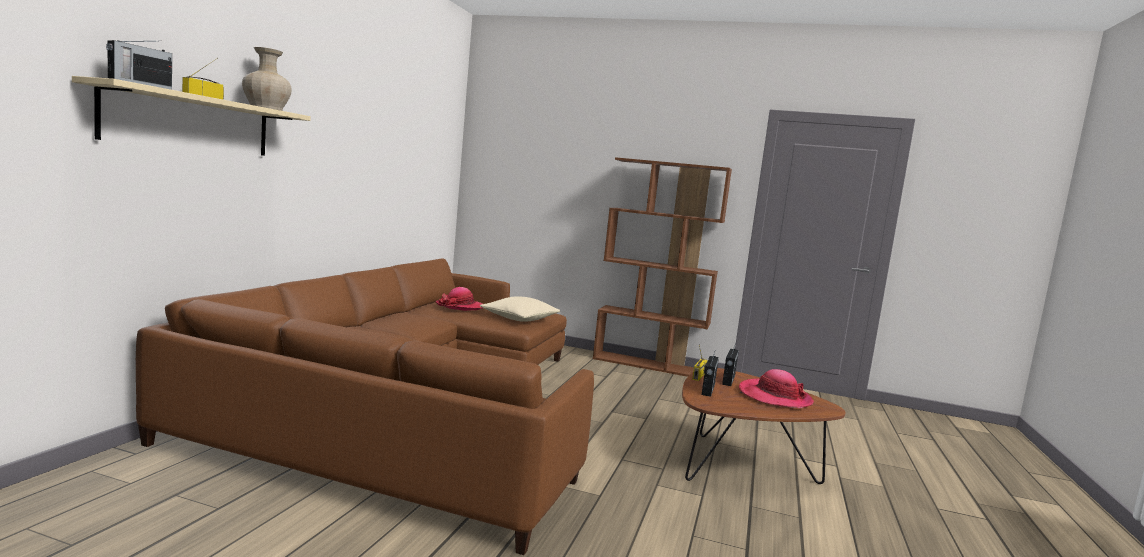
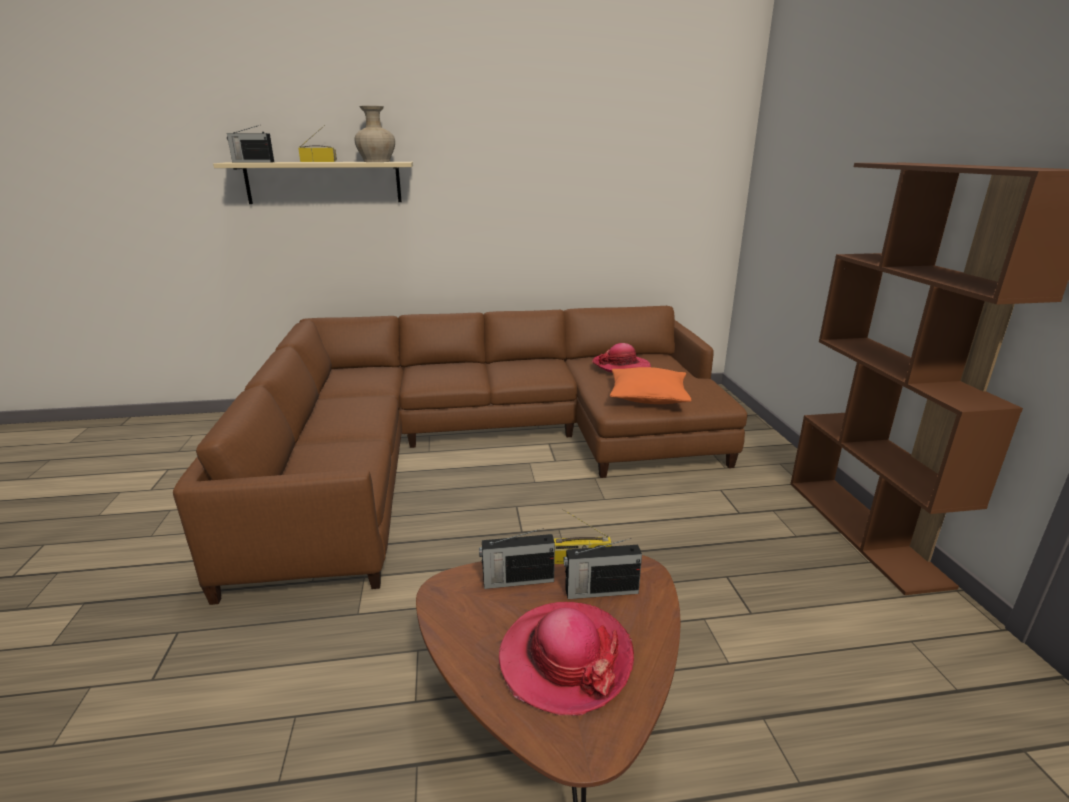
camera: 65 degrees right, 15 degrees up
beige pillow [480,296,560,322] -> orange pillow [610,367,692,404]

